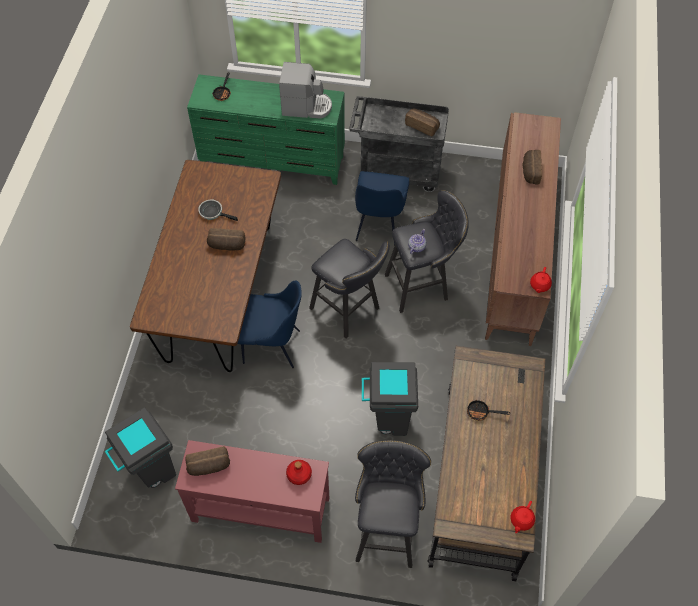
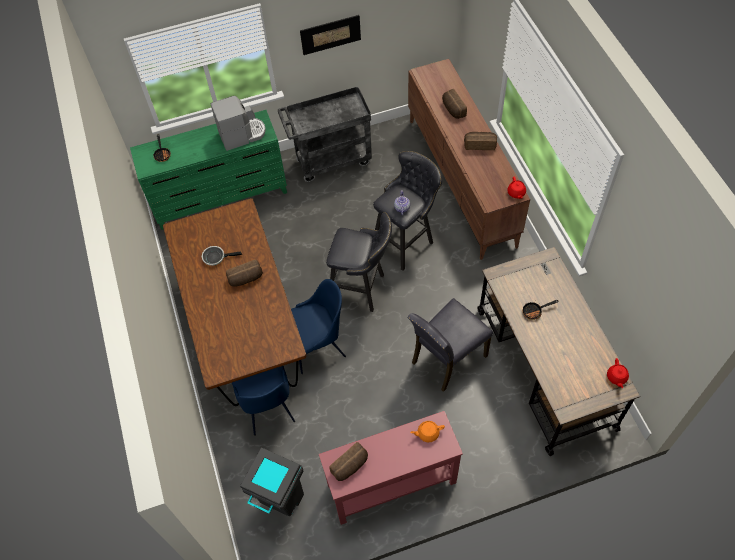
camera: 25 degrees left, 0 degrees up
red bottle [286,460,312,485] -> orange teapot [410,421,445,443]
blue chair [355,171,409,246] -> blue chair moved to [232,366,295,436]
black stool [355,440,431,568] -> none
grey trash can [362,362,418,436] -> grey chair [407,298,493,392]
bread [405,109,440,136] -> bread moved to [464,132,497,150]
none -> picture [300,15,361,55]

